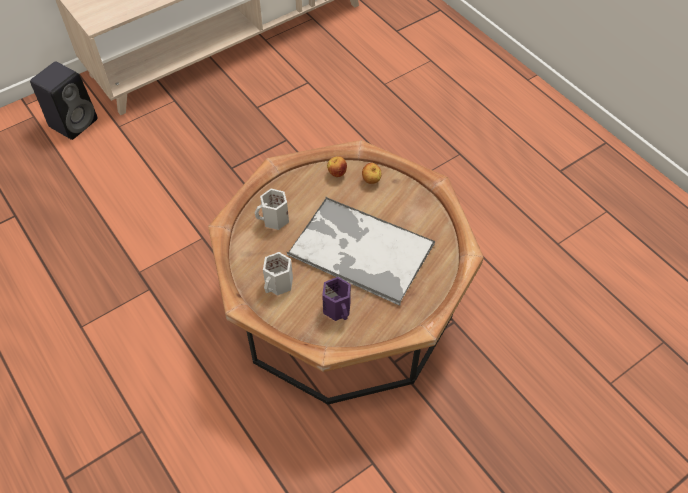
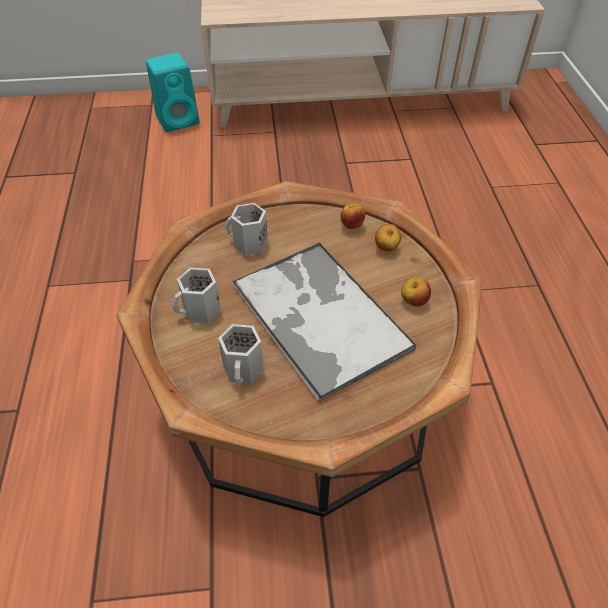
camera: 30 degrees right, 5 degrees down
black speaker [30,62,98,140] -> turquoise speaker [146,53,199,132]
purple mug [322,277,351,321] -> white mug [218,324,264,386]
none -> apple [401,277,431,306]

